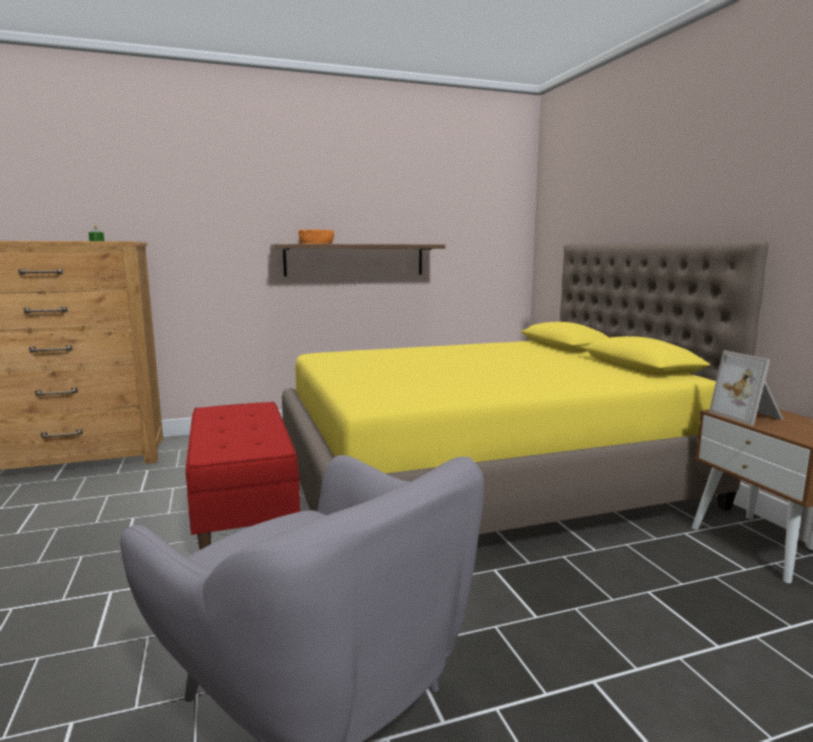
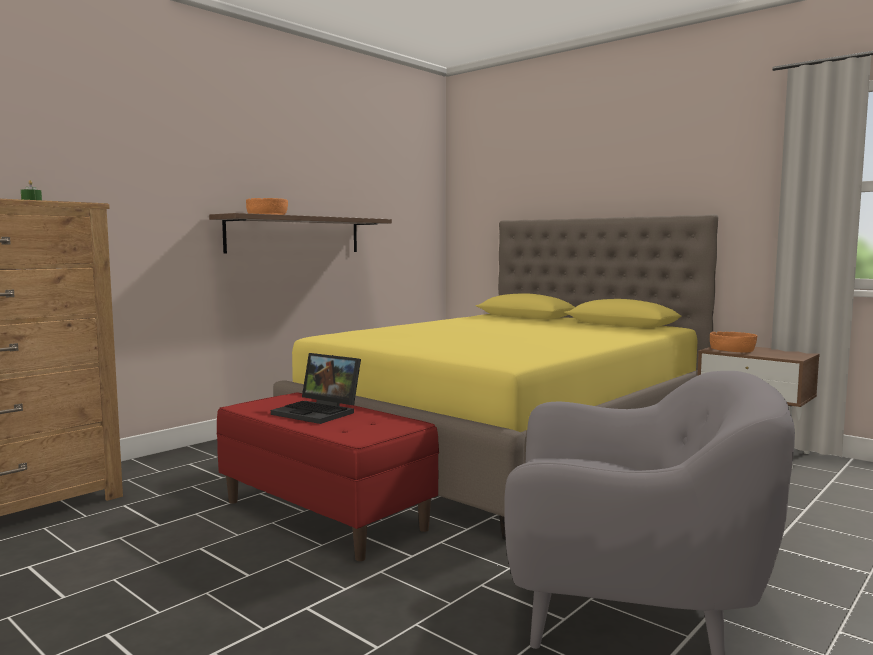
camera: 30 degrees left, 5 degrees down
picture frame [709,350,784,426] -> orange bowl [710,332,757,352]
none -> laptop [271,353,361,424]

